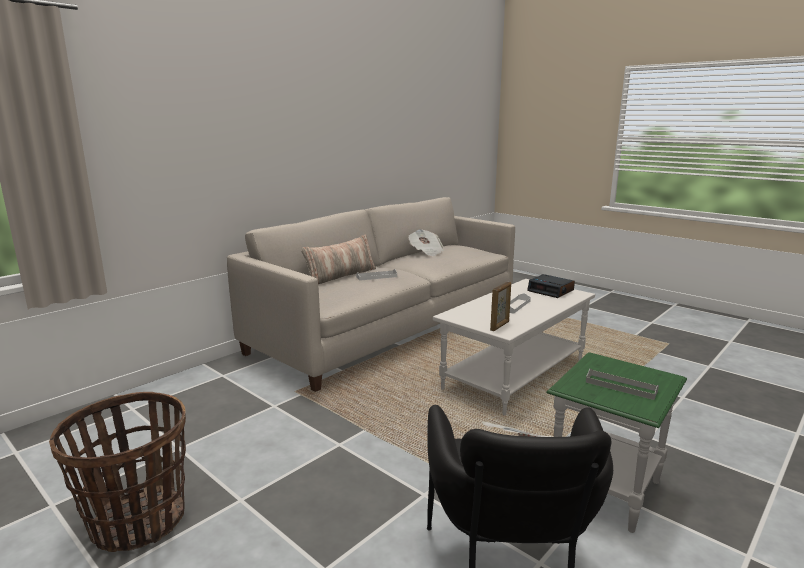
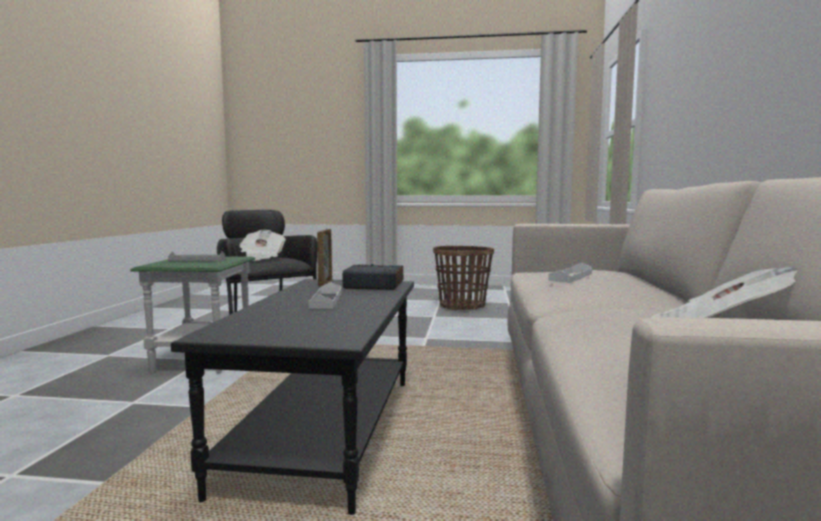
camera: 145 degrees right, 10 degrees down
pillow [301,235,376,285] -> none
white coffee table [433,279,595,416] -> black coffee table [171,279,414,515]
alarm clock [527,274,575,298] -> alarm clock moved to [342,264,404,290]

